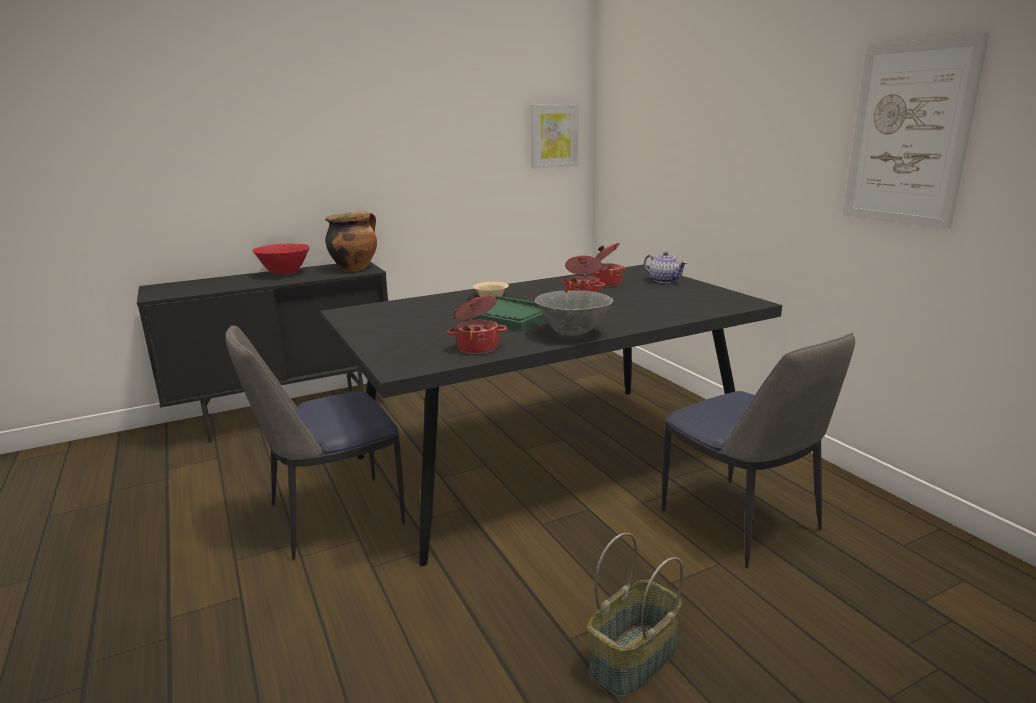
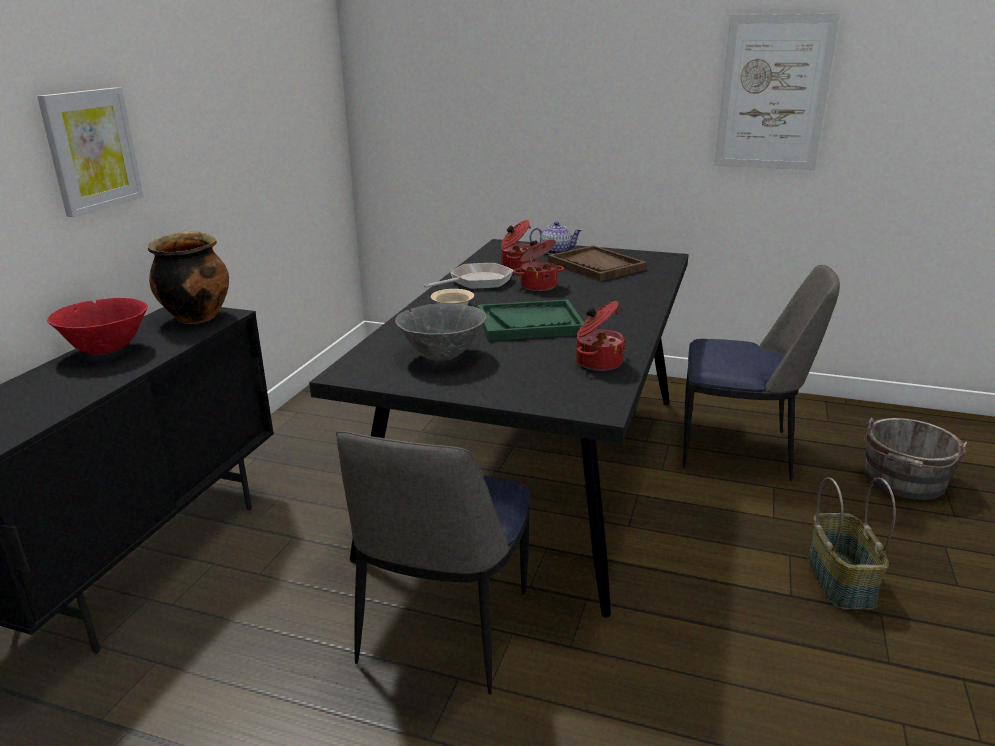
camera: 45 degrees left, 5 degrees up
picture [531,104,578,168] -> picture moved to [37,87,144,217]
grey bowl [535,290,613,336] -> grey bowl moved to [395,303,487,361]
none -> frying pan [424,263,513,289]
none -> brown tray [548,245,647,282]
none -> grey bucket [865,417,967,500]

